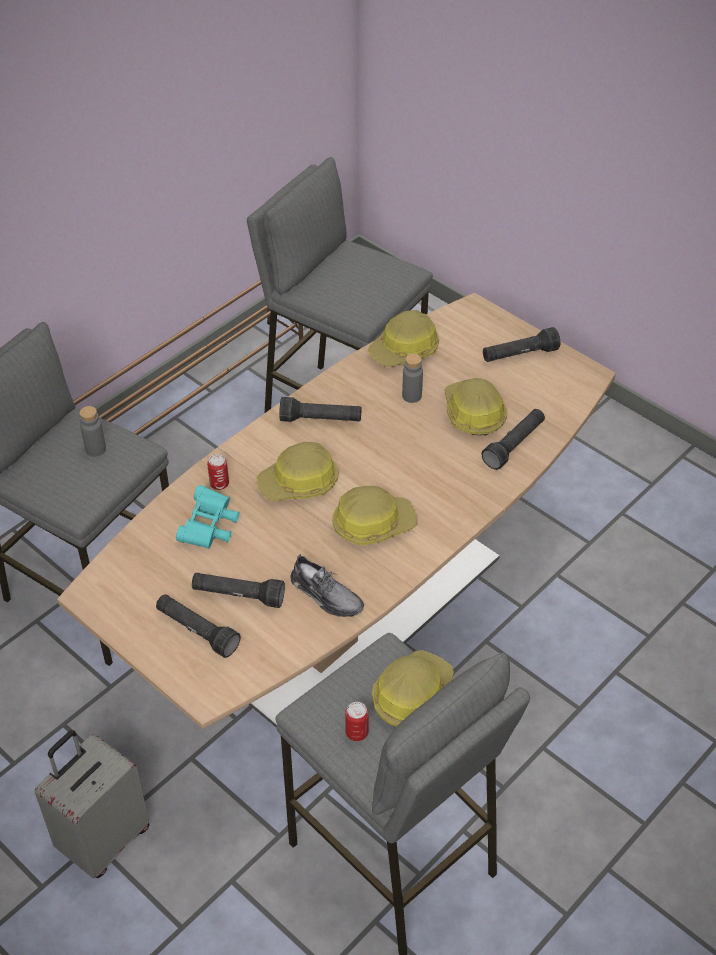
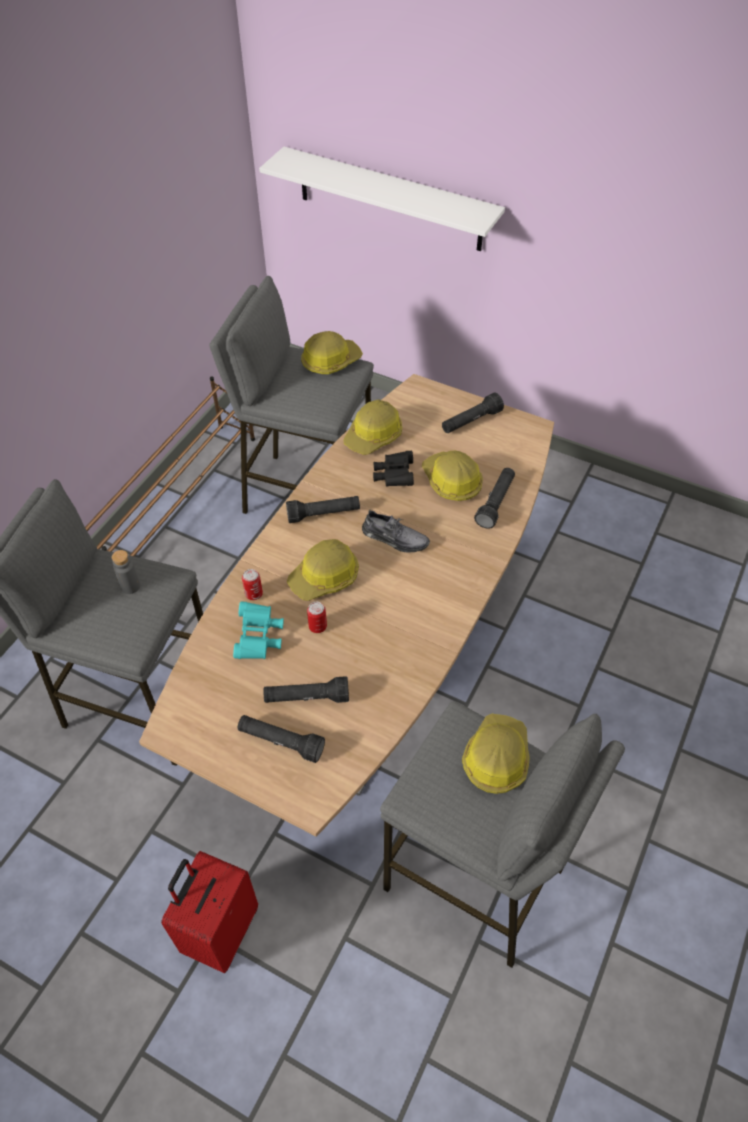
camera: 15 degrees left, 5 degrees up
grey suitcase [35,730,149,879] -> red suitcase [161,851,258,973]
grey shoe [291,554,364,617] -> grey shoe moved to [362,510,430,553]
hard hat [332,486,417,545] -> hard hat moved to [301,331,363,374]
can [345,702,369,741] -> can moved to [307,602,327,633]
grey bottle [402,354,423,403] -> black binoculars [373,451,414,487]
none -> white shelf [259,147,505,251]

